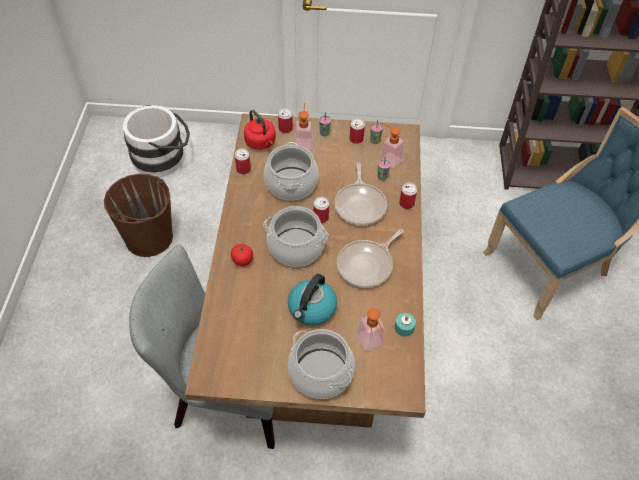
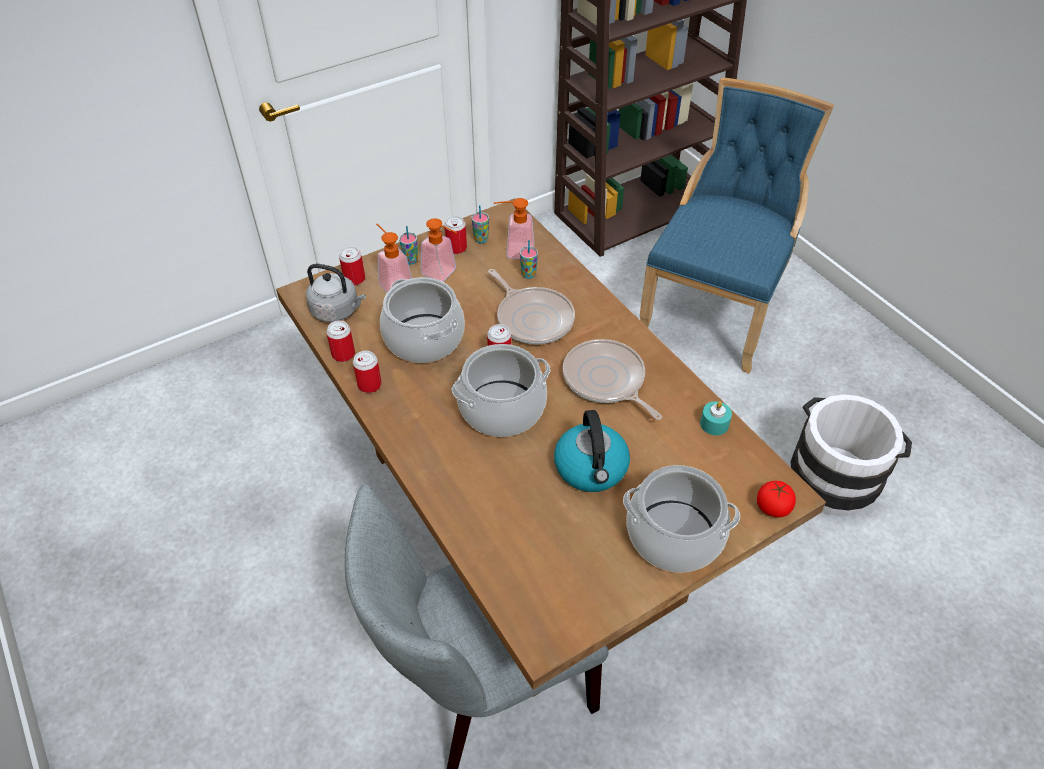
camera: 35 degrees left, 5 degrees down
brown bucket [104,174,173,257] -> none
white bucket [123,105,190,177] -> white bucket moved to [791,394,912,517]
tomato [231,244,253,266] -> tomato moved to [757,481,796,517]
red kettle [244,110,276,150] -> grey kettle [306,264,366,322]
frying pan [337,229,403,288] -> frying pan turned 135 degrees clockwise [563,339,662,420]
soap dispenser [356,308,384,351] -> soap dispenser moved to [421,218,457,282]
can [399,183,417,209] -> can moved to [353,351,382,393]

